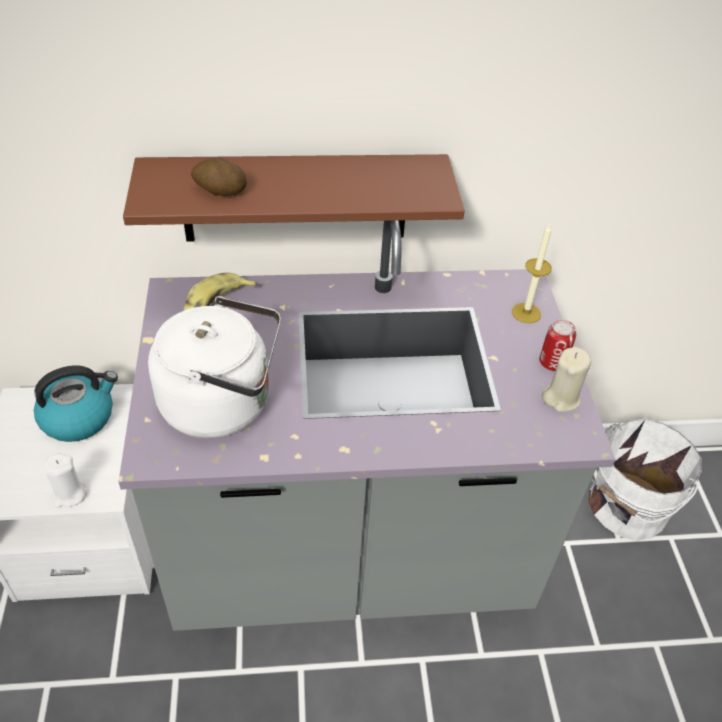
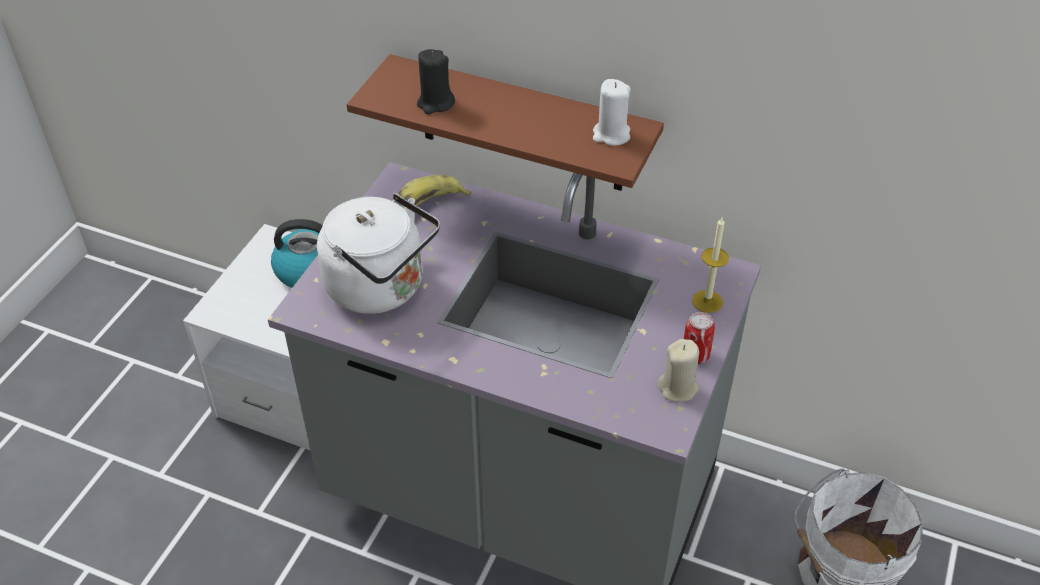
camera: 30 degrees right, 0 degrees up
white candle [44,454,87,508] -> white candle moved to [593,79,631,146]
potato [191,157,247,196] -> black candle [417,49,455,115]

